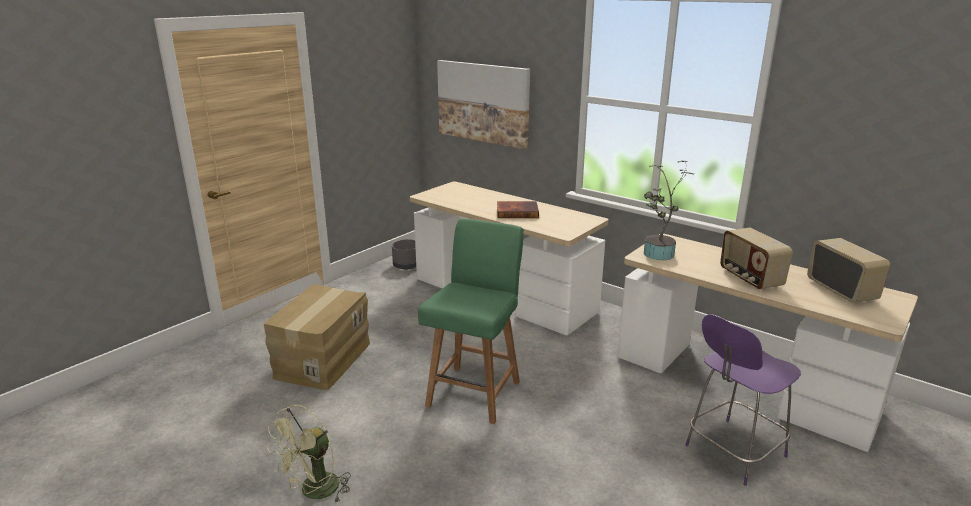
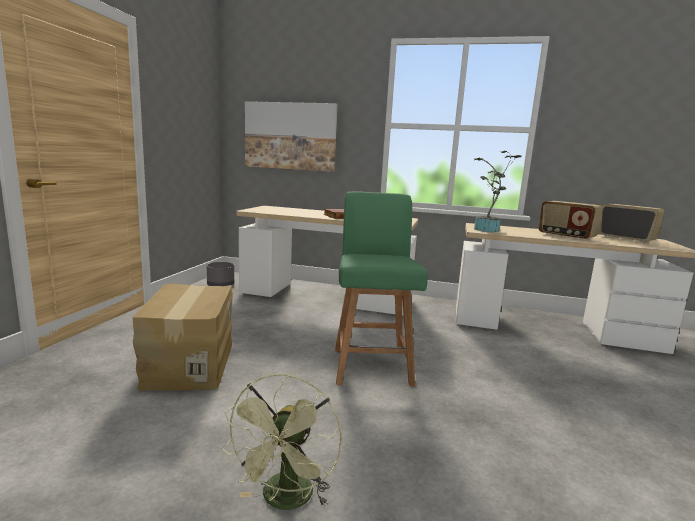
camera: 25 degrees left, 10 degrees down
purple chair [685,315,801,486] -> none

